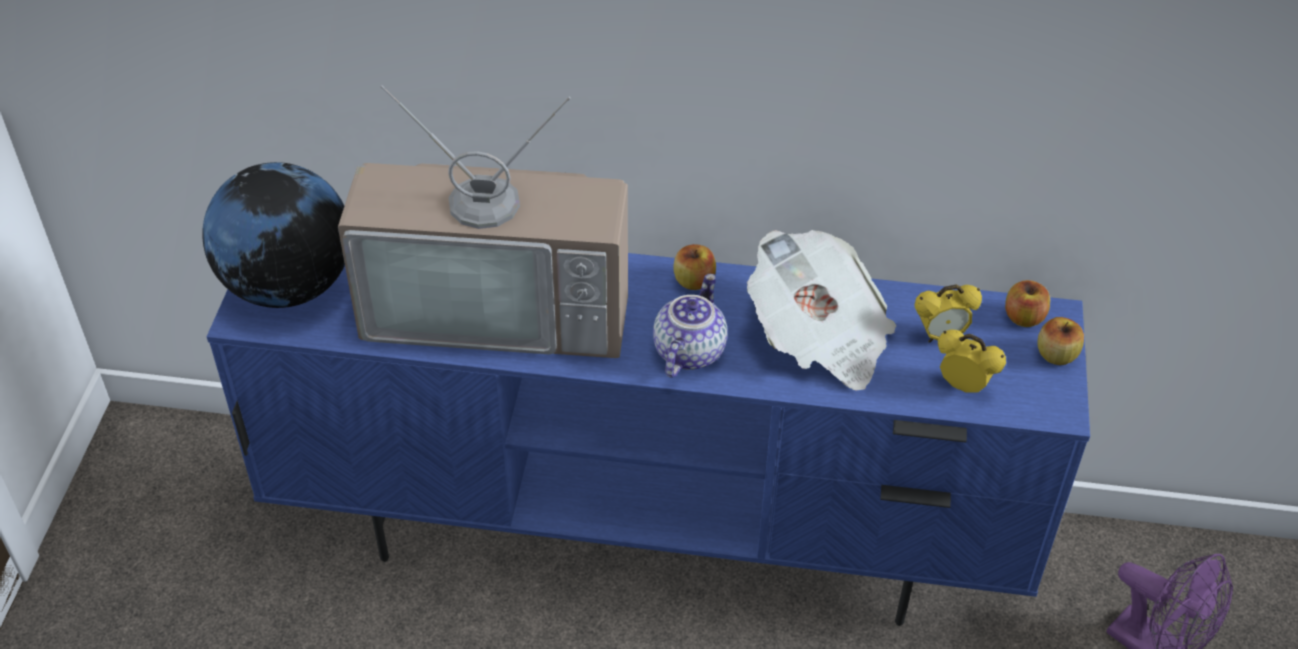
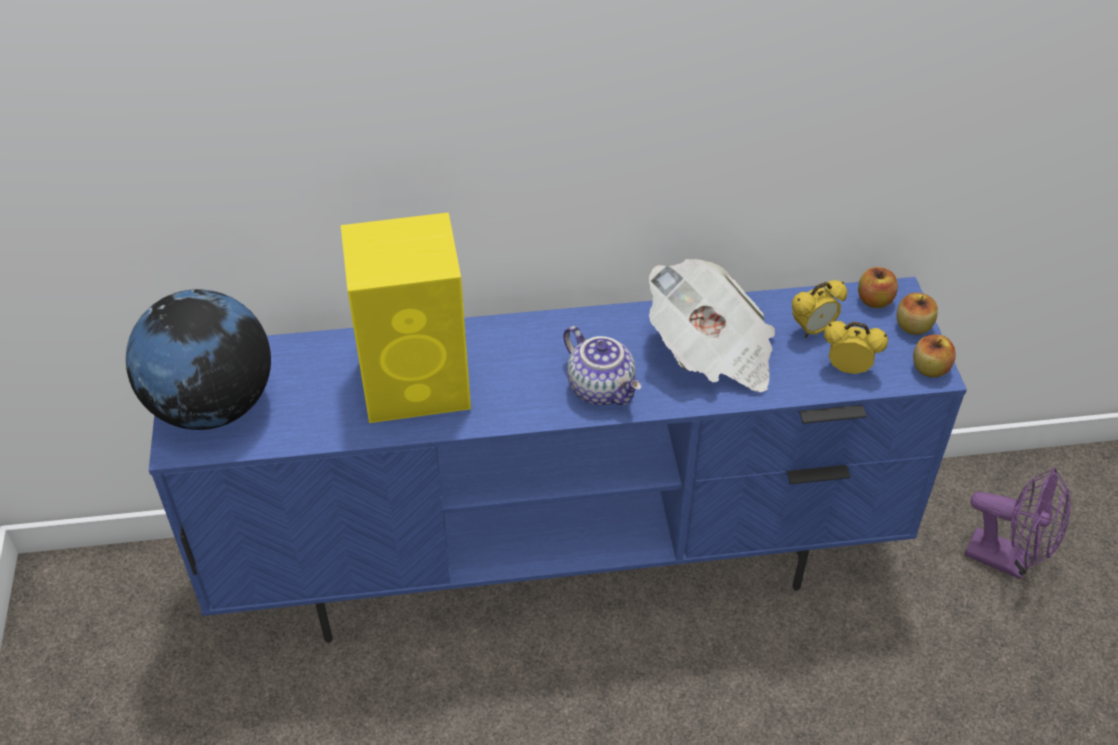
camera: 15 degrees left, 0 degrees up
television [338,85,628,358] -> yellow speaker [341,212,471,423]
teapot [653,274,728,377] -> teapot turned 135 degrees clockwise [563,326,642,405]
apple [673,244,716,290] -> apple moved to [913,334,956,378]

